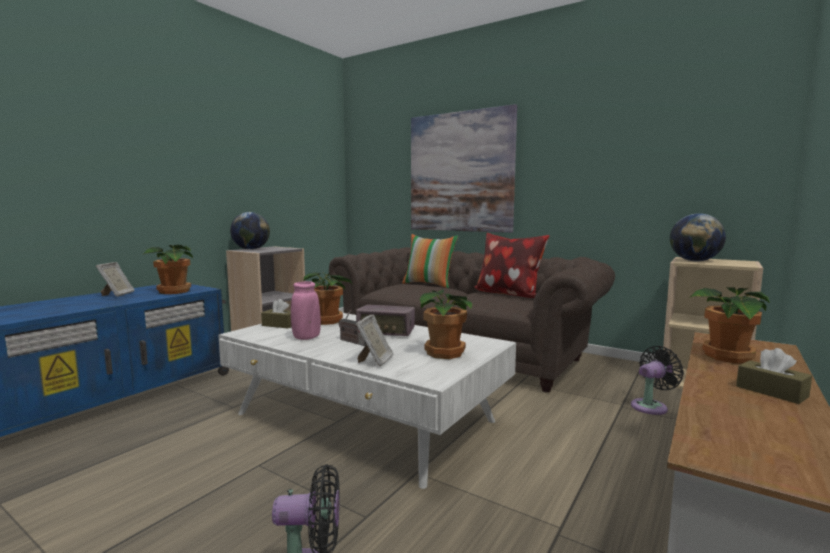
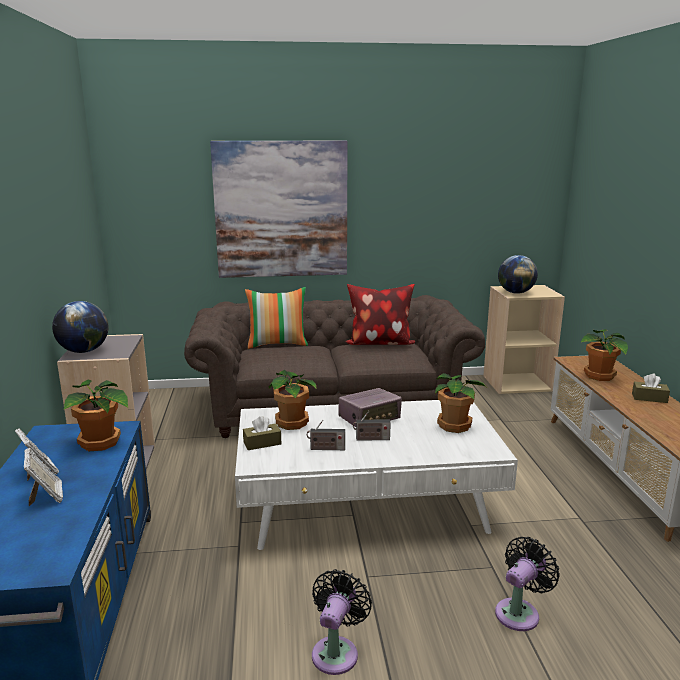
camera: 40 degrees left, 10 degrees up
pink vase [291,281,321,340] -> radio [307,420,345,450]
picture frame [356,314,394,367] -> picture frame moved to [24,448,63,506]
black fan [631,346,684,415] -> black fan moved to [312,569,372,675]

